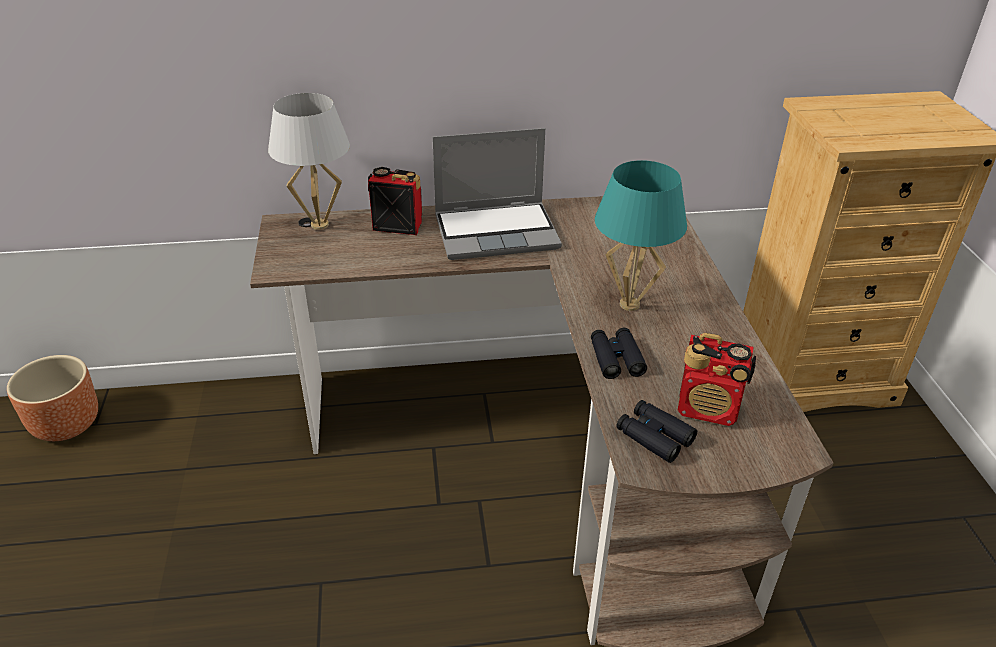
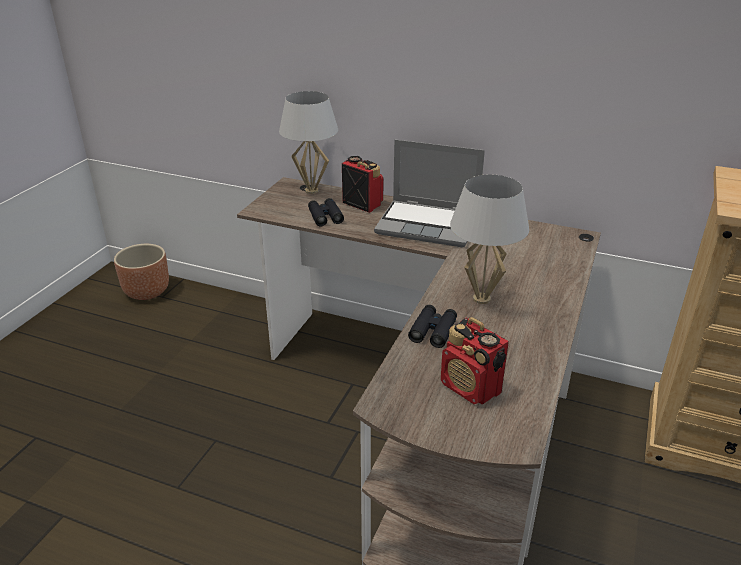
camera: 30 degrees right, 5 degrees down
turquoise table lamp [595,160,687,311] -> white table lamp [450,174,529,304]
black binoculars [616,400,697,463] -> black binoculars moved to [308,198,344,226]

